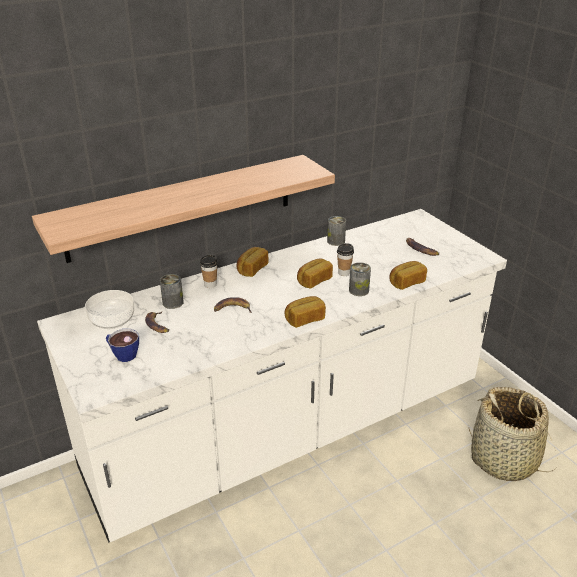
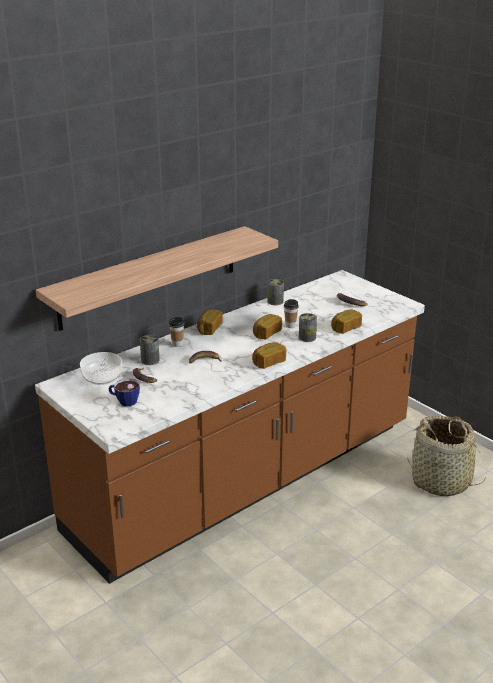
camera: 10 degrees left, 5 degrees down
white counter [37,209,507,543] -> brown counter [35,270,425,584]

